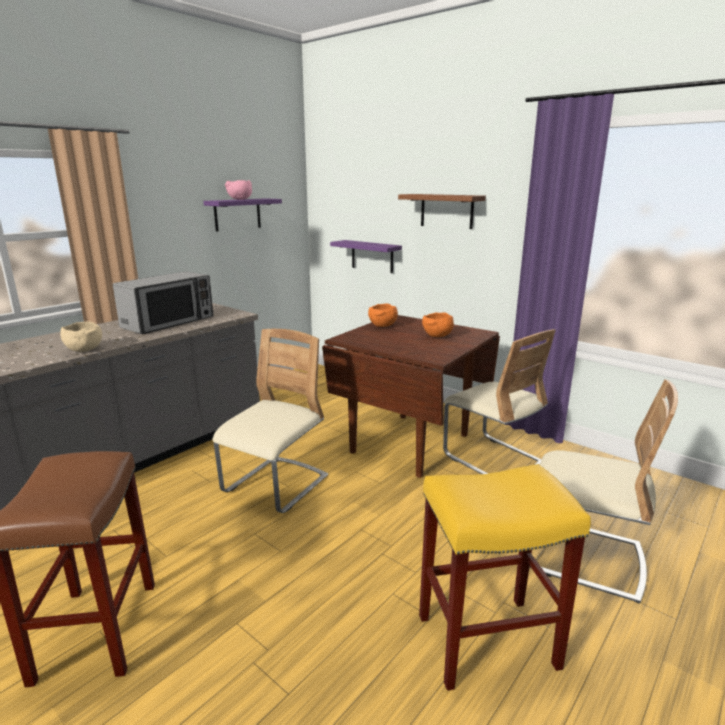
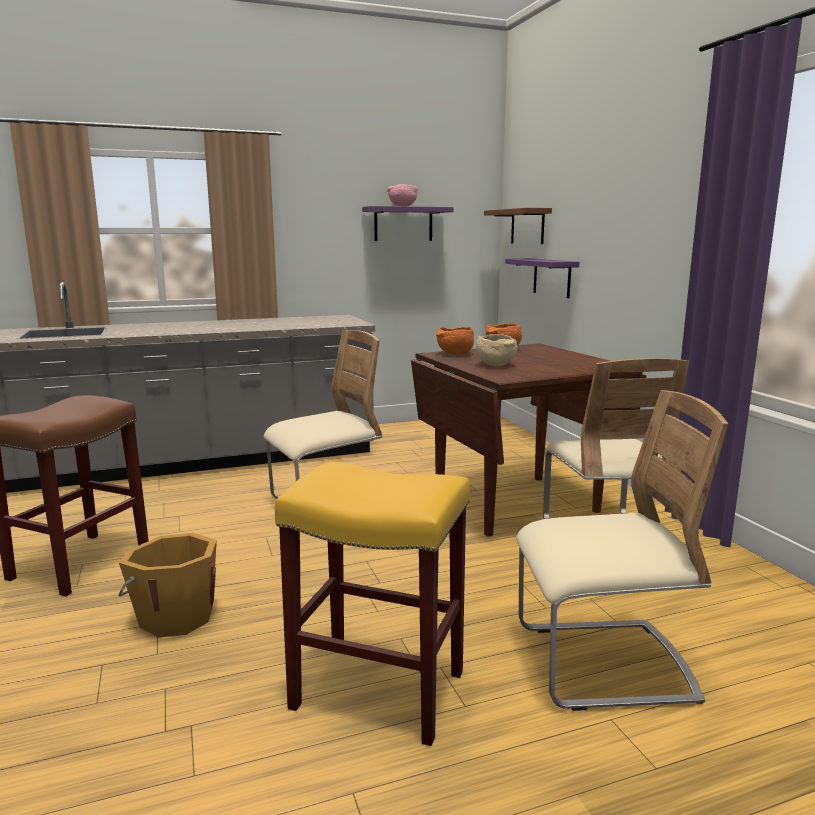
camera: 30 degrees right, 5 degrees down
beige bowl [60,322,102,352] -> beige bowl moved to [476,334,518,366]
microwave [112,271,213,334] -> none
brown shelf [398,194,486,229] -> brown shelf moved to [484,208,552,244]
orange bowl [422,312,454,337] -> orange bowl moved to [436,327,474,355]
beige chair [540,379,678,603] -> beige chair turned 60 degrees counterclockwise [516,390,728,711]
none -> orange bucket [118,533,217,637]

